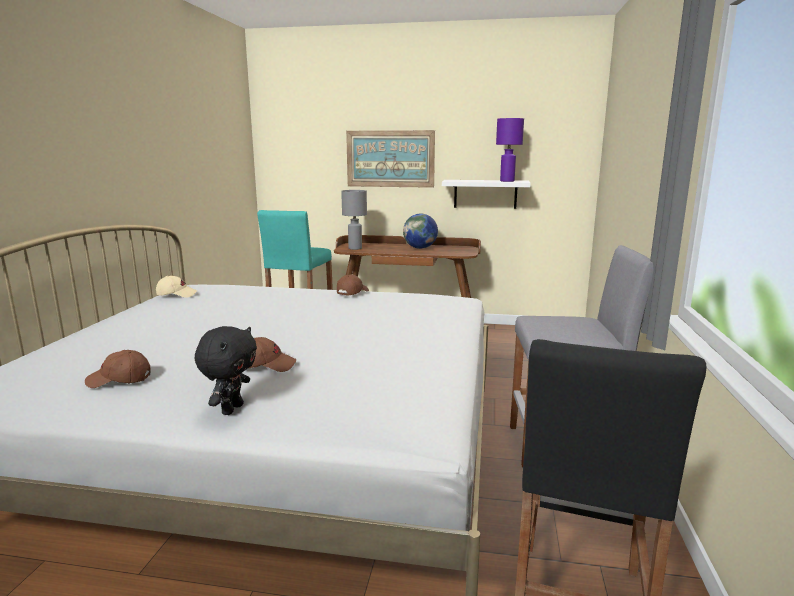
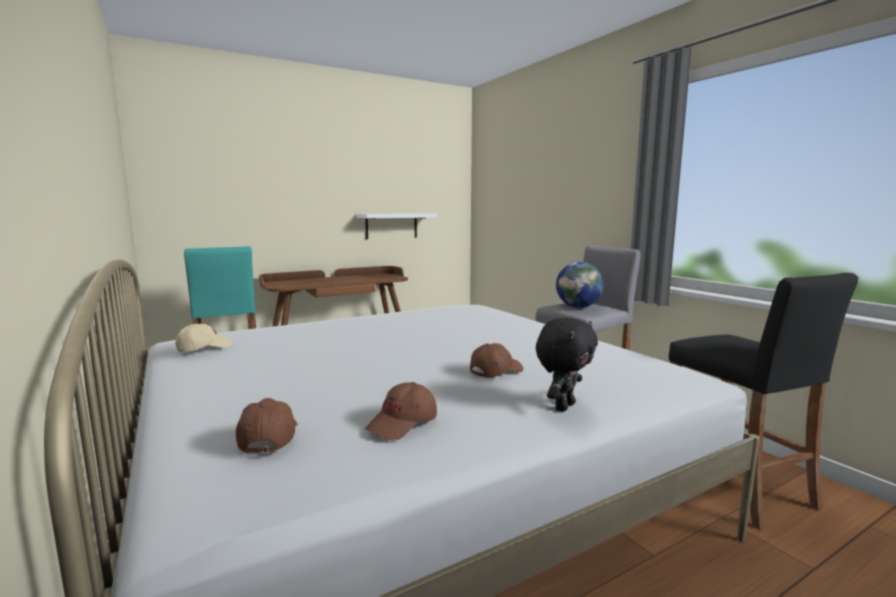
camera: 40 degrees left, 5 degrees down
black plush toy [195,326,257,415] -> black plush toy turned 60 degrees clockwise [536,318,598,412]
brown cap [337,274,369,296] -> brown cap moved to [236,398,298,453]
grey table lamp [341,190,367,250] -> none
picture [346,130,435,188] -> none
globe [403,213,438,249] -> globe moved to [556,262,604,308]
purple table lamp [496,118,524,182] -> none

